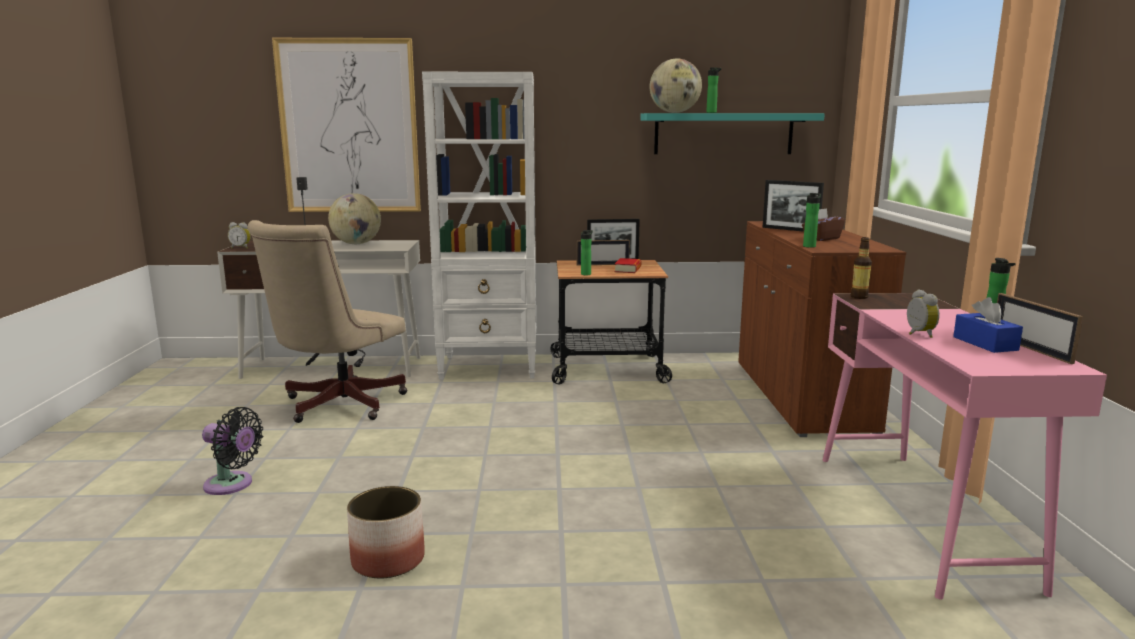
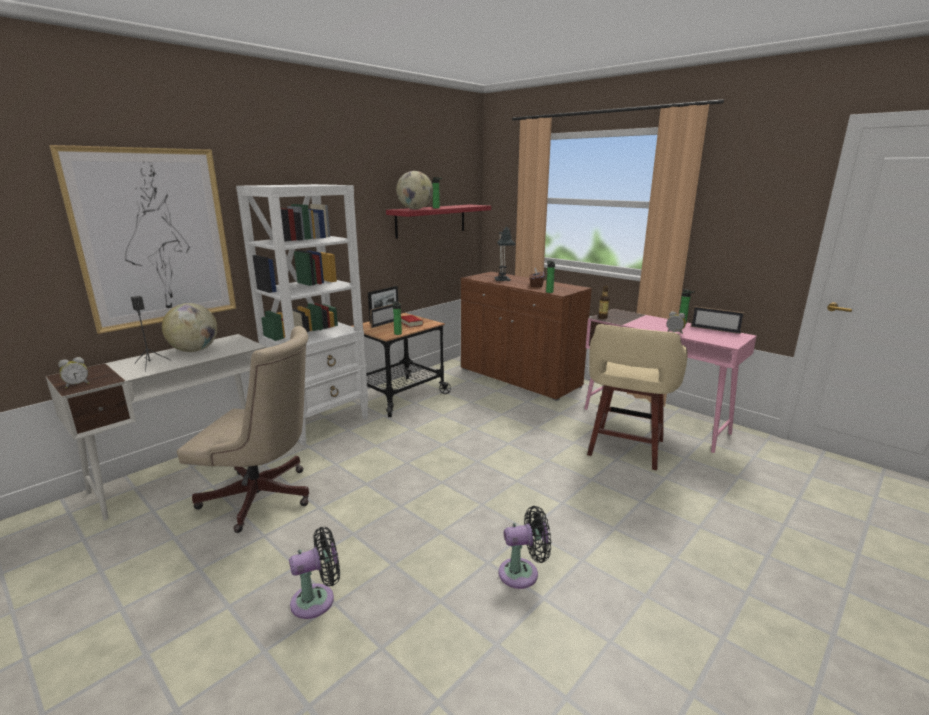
camera: 45 degrees left, 5 degrees up
beige office chair [247,220,408,423] -> beige office chair turned 60 degrees counterclockwise [177,326,309,533]
planter [347,486,425,578] -> black fan [499,506,551,589]
turquoise shelf [640,113,825,154] -> red shelf [386,204,491,238]
picture frame [762,180,824,232] -> table lamp [494,224,515,281]
blue tissue box [953,297,1023,353] -> none
none -> beige stool [587,324,687,470]

